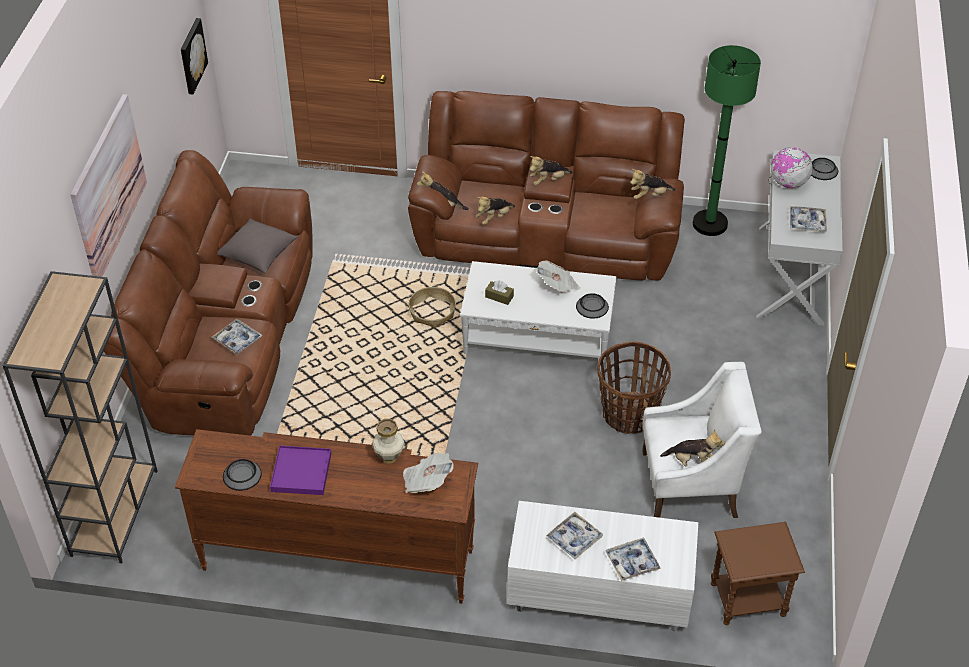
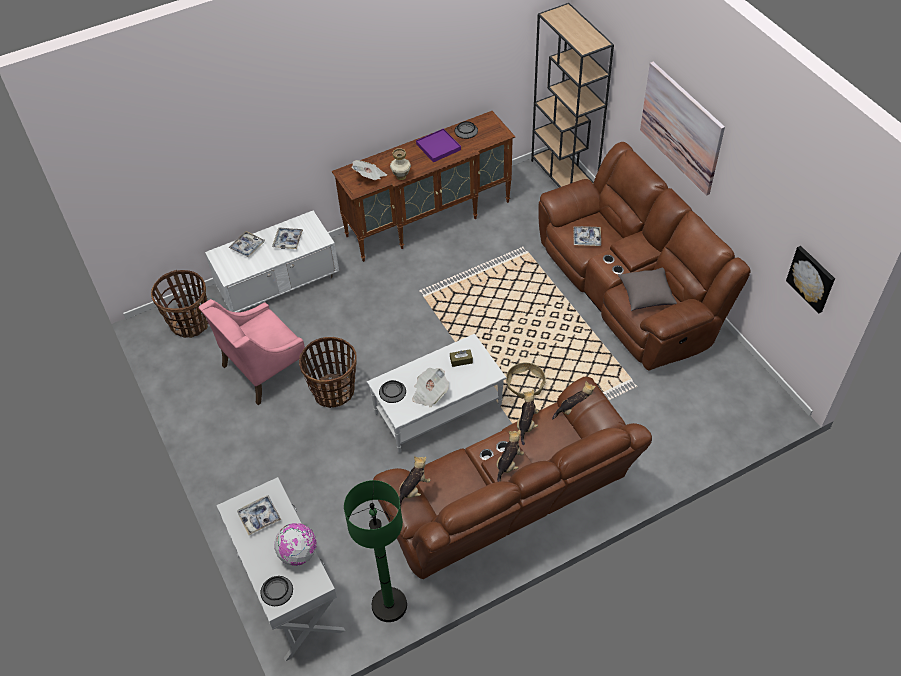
camera: 145 degrees right, 5 degrees up
white armchair [642,362,762,518] -> pink armchair [199,299,307,405]
plush toy [660,430,725,466] -> none
brown side table [711,522,805,625] -> basket [151,270,209,338]

